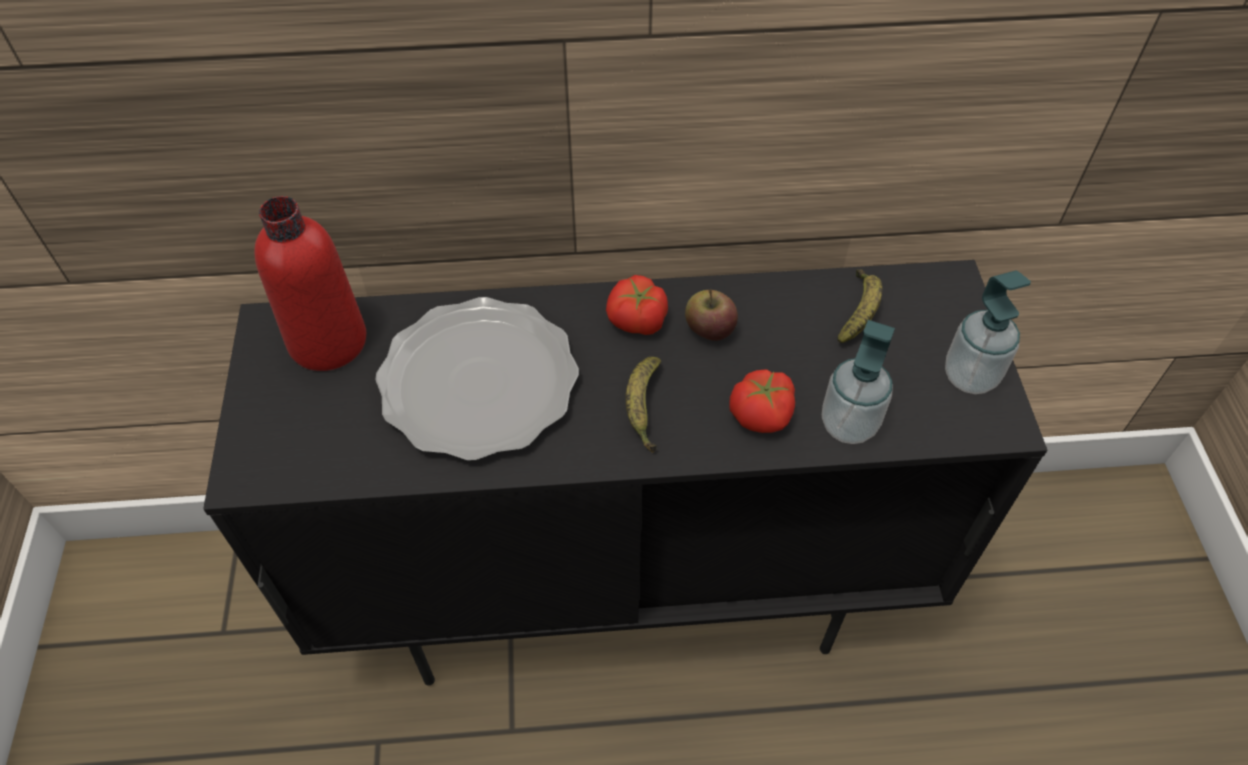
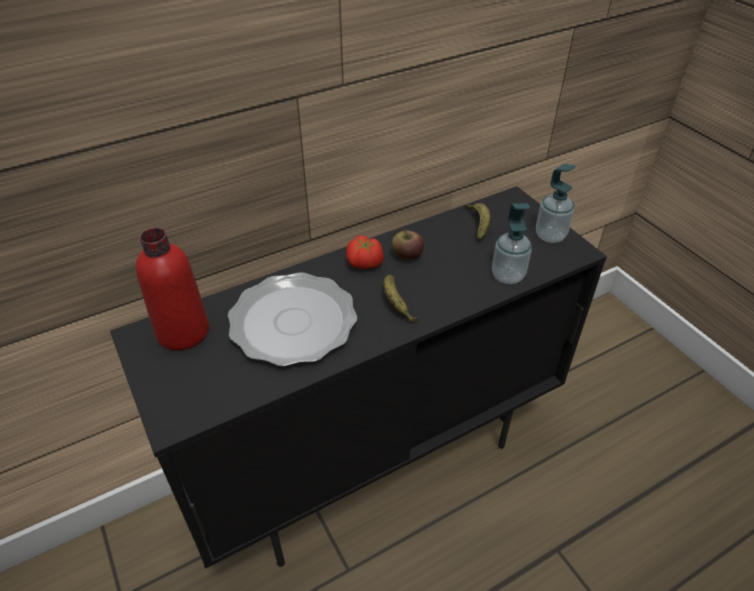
camera: 25 degrees left, 10 degrees down
tomato [729,369,795,433] -> none

